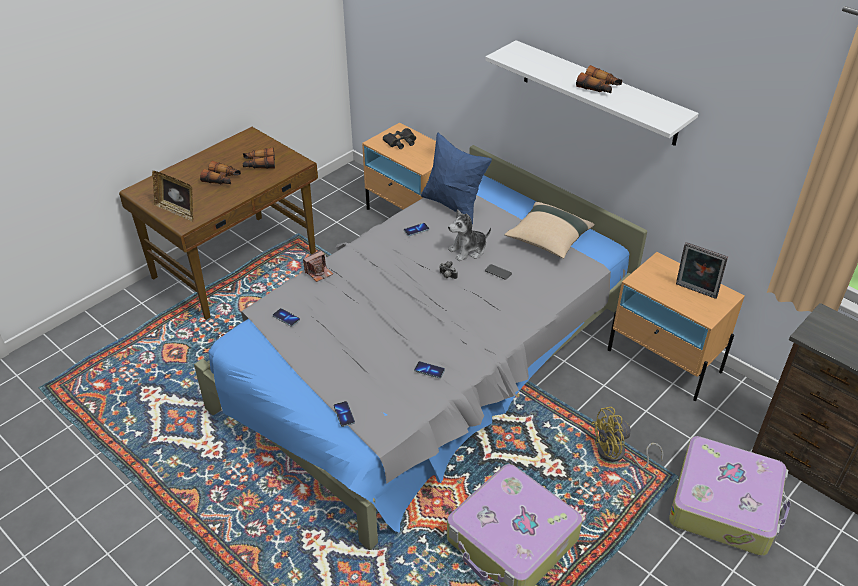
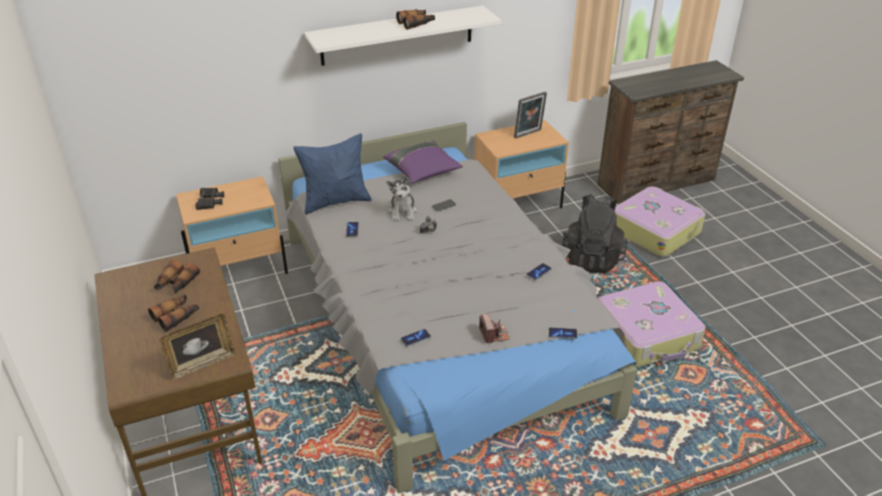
camera: 65 degrees left, 5 degrees down
camera [303,250,333,282] -> camera moved to [479,314,510,344]
beige pillow [505,202,595,259] -> purple pillow [383,141,463,183]
yellow fan [591,407,664,468] -> black backpack [562,194,628,273]

